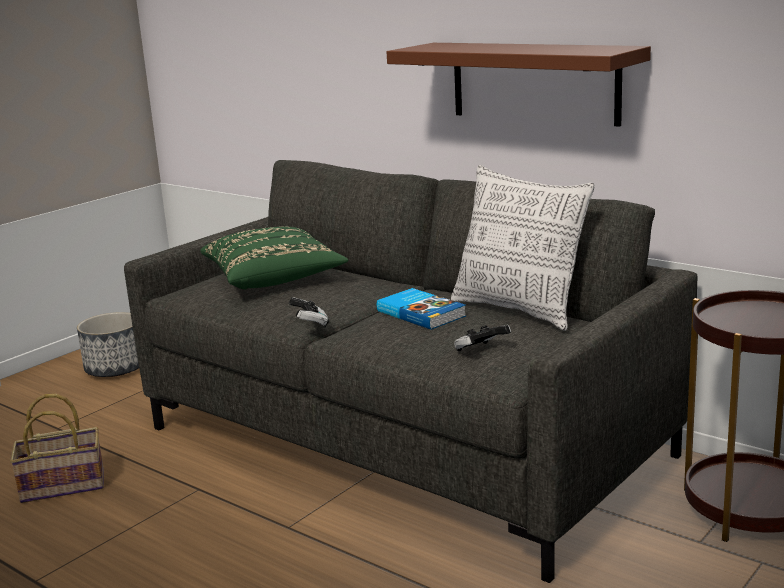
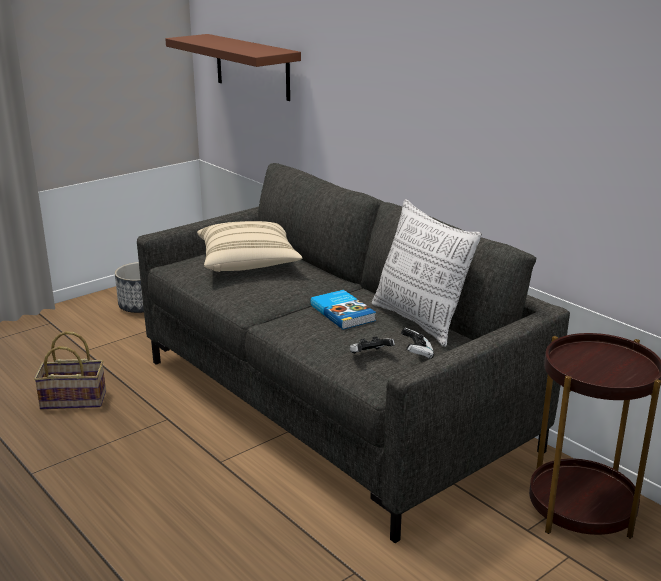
camera: 10 degrees right, 5 degrees up
green pillow [200,227,349,290] -> beige pillow [197,221,302,272]
game controller [289,297,329,328] -> game controller moved to [401,328,434,359]
brown shelf [387,43,651,127] -> brown shelf moved to [165,34,301,101]

